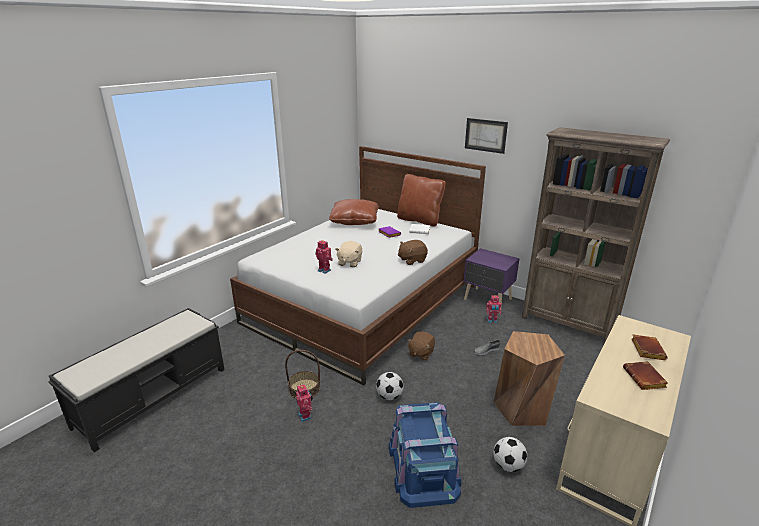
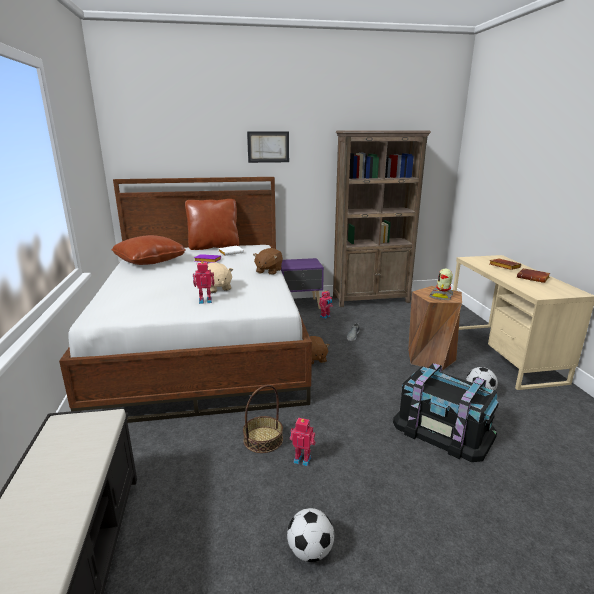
camera: 45 degrees left, 5 degrees down
football [376,372,404,400] -> football moved to [287,508,334,562]
blue storage box [389,402,461,508] -> black storage box [393,363,499,462]
none -> toy robot [429,269,453,300]

